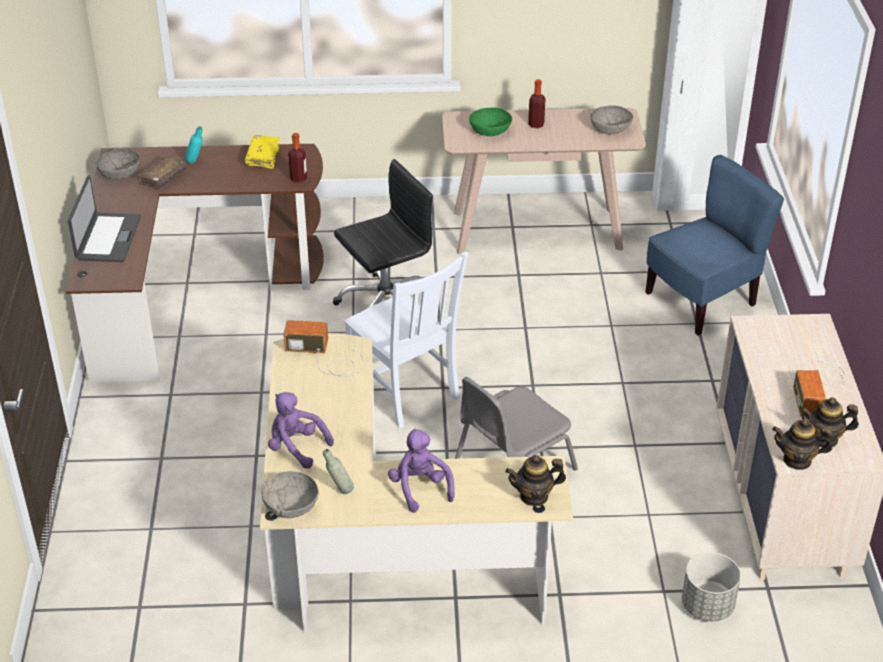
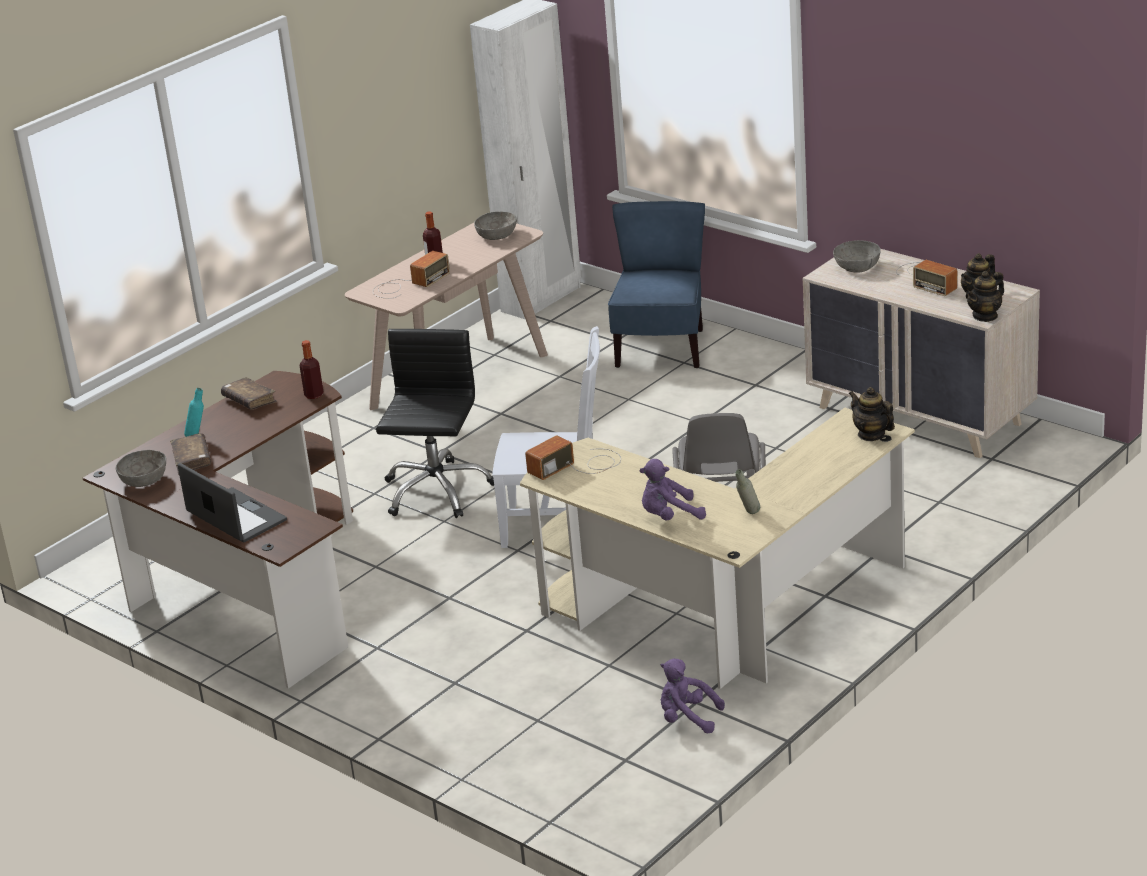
camera: 45 degrees left, 10 degrees down
yellow book [245,135,280,169] -> brown book [221,377,277,410]
grey bowl [261,471,318,518] -> grey bowl moved to [833,240,881,273]
purple plush toy [388,429,454,513] -> purple plush toy moved to [661,658,725,733]
green bowl [469,107,512,136] -> radio [373,251,450,299]
teapot [505,455,566,506] -> teapot turned 105 degrees clockwise [849,387,895,441]
grey planter [682,552,741,621] -> none

